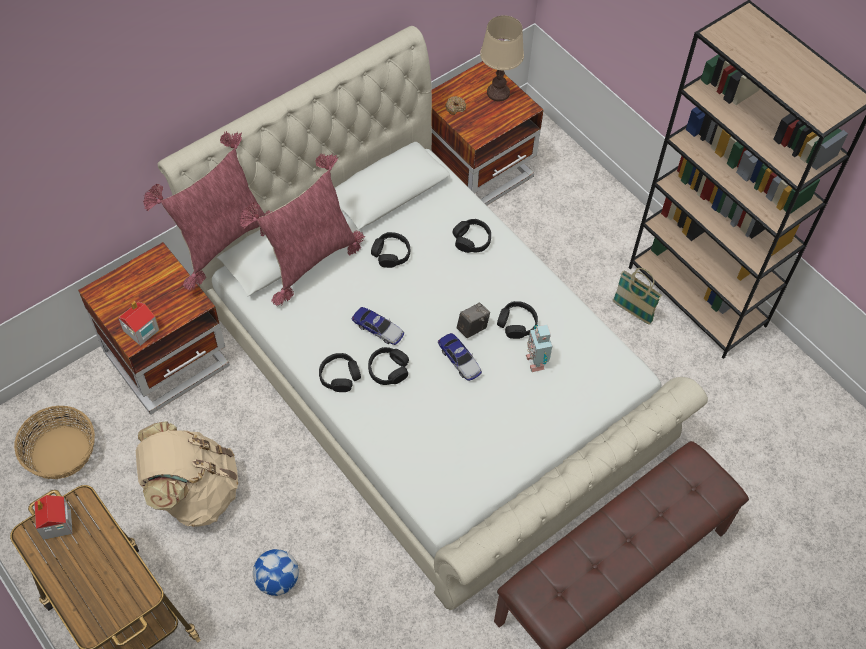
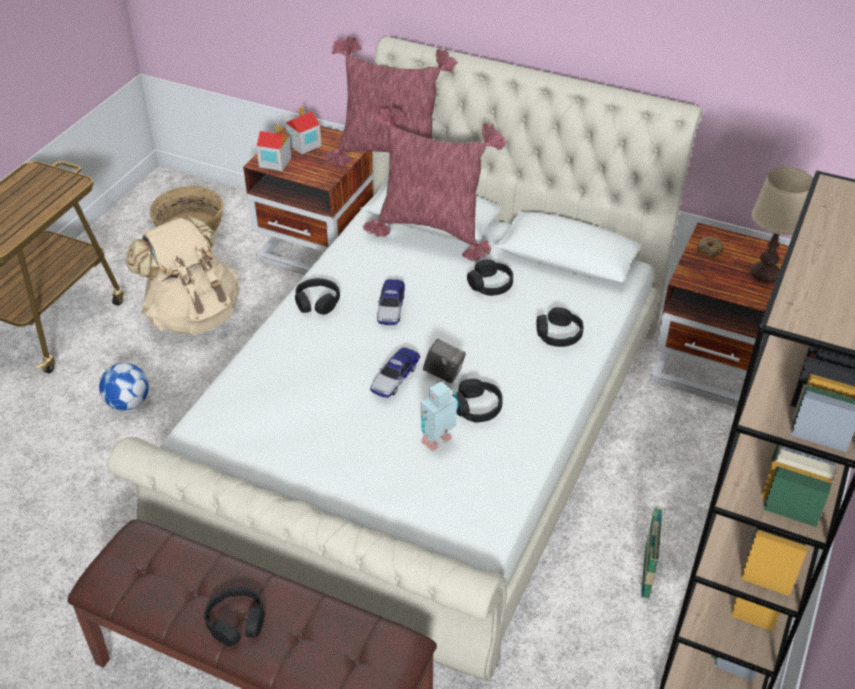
camera: 65 degrees right, 15 degrees down
toy house [34,495,73,540] -> toy house moved to [285,106,322,154]
black headphones [368,347,409,385] -> black headphones moved to [204,587,264,647]

